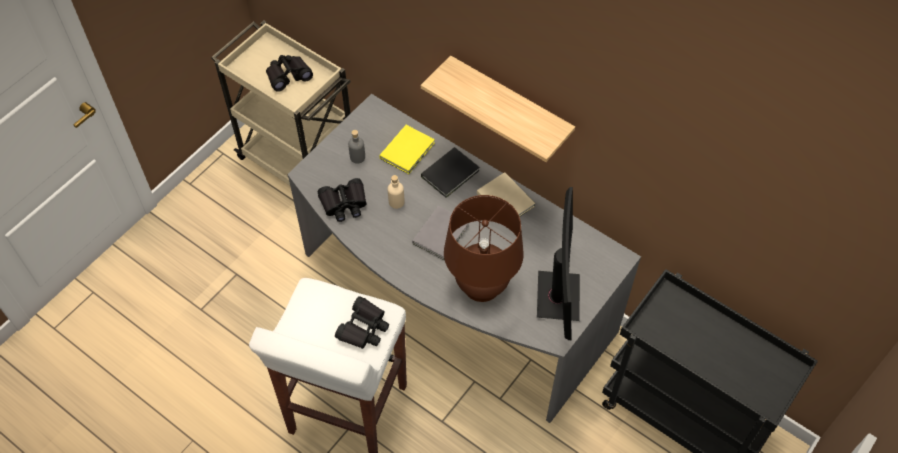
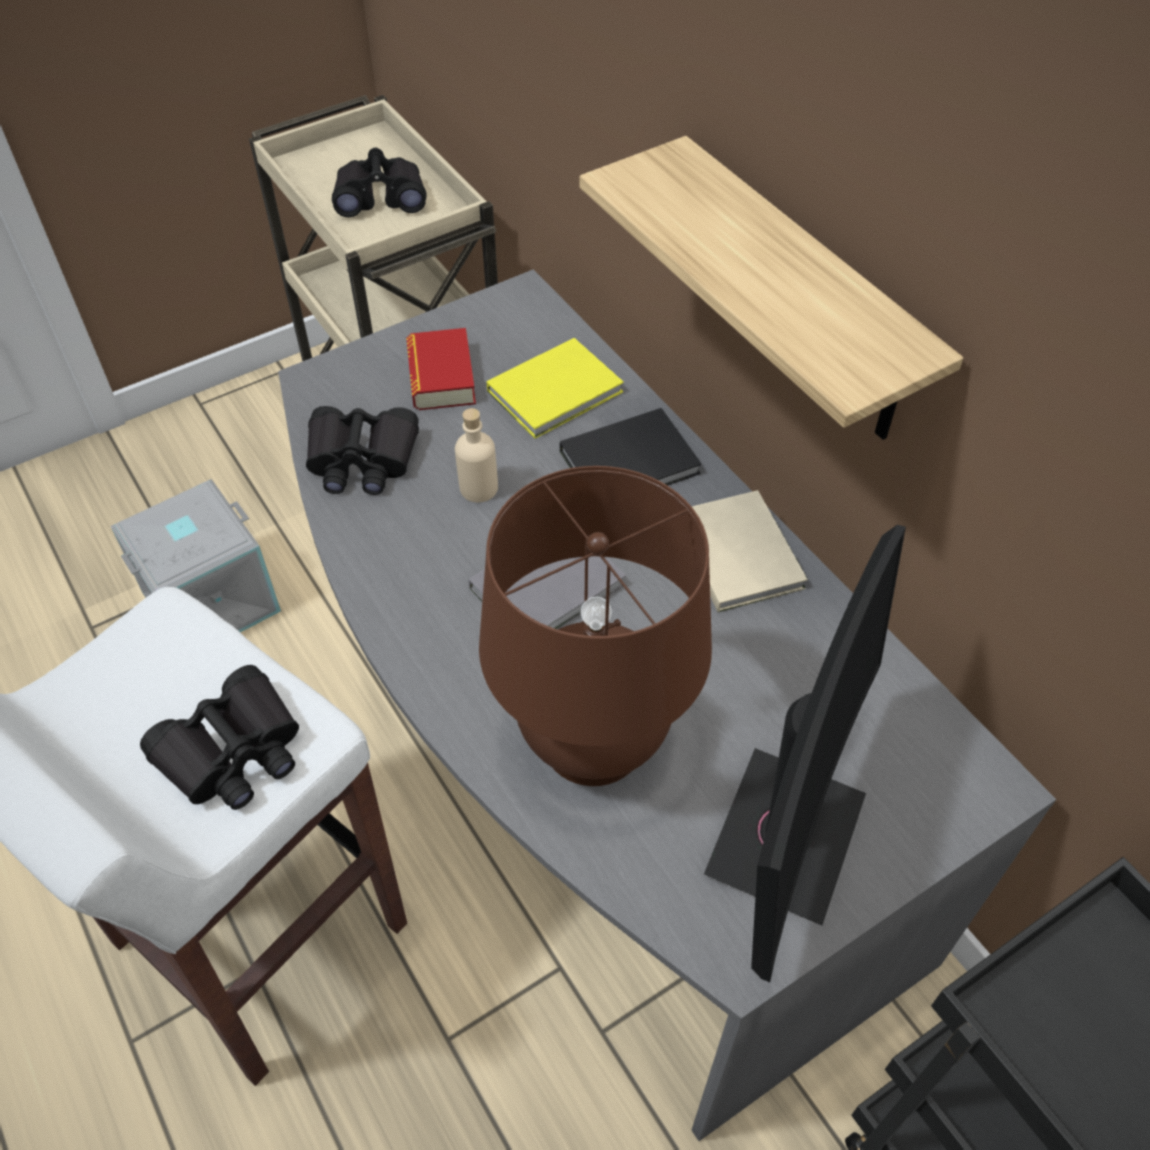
camera: 20 degrees right, 5 degrees down
grey bottle [348,130,365,164] -> book [406,328,476,410]
none -> grey storage box [111,479,281,632]

